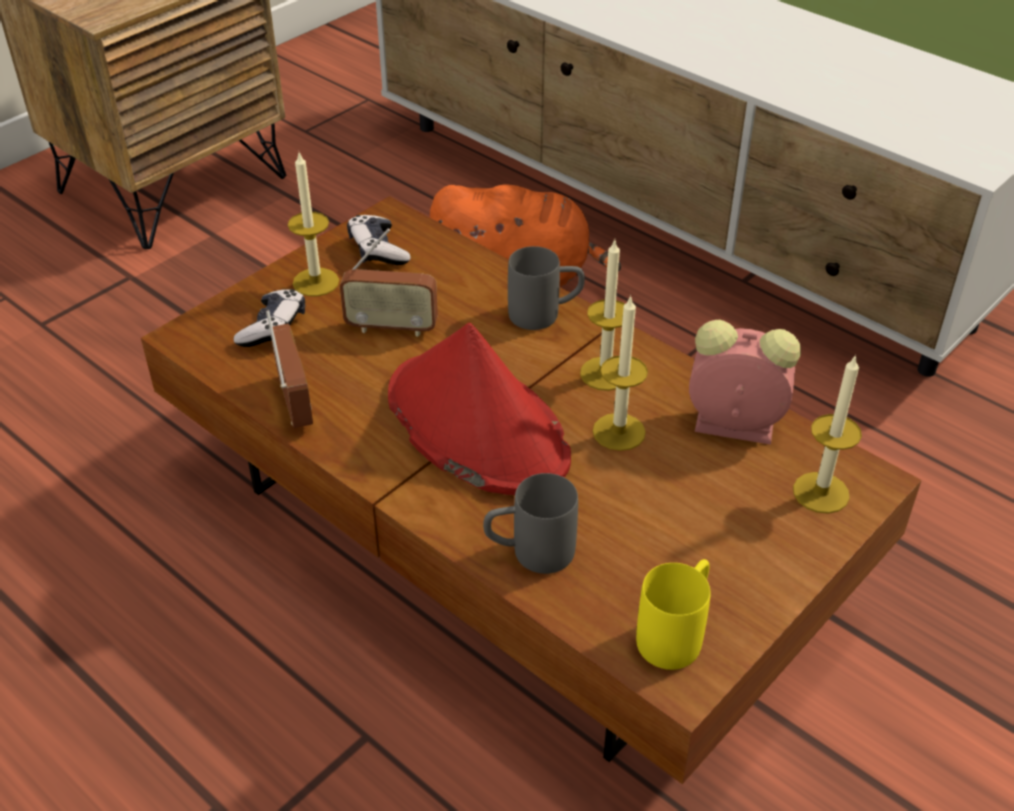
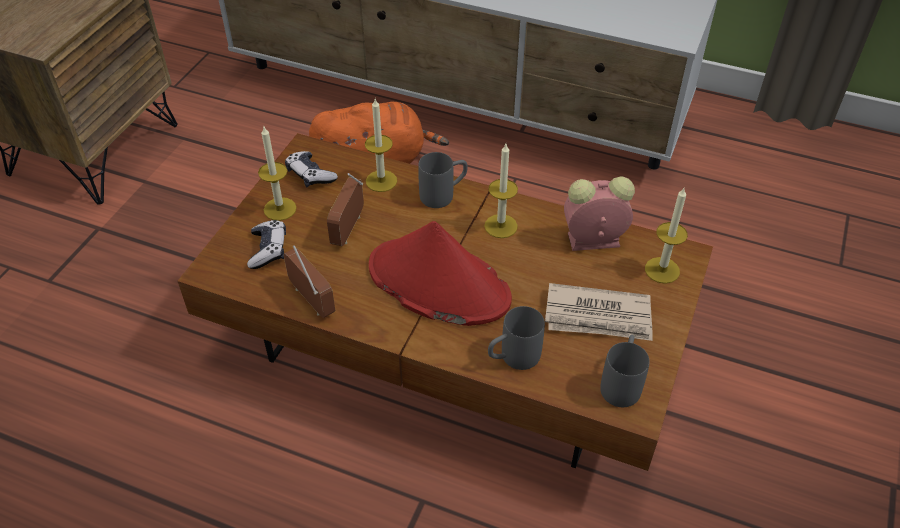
camera: 20 degrees left, 5 degrees up
radio [340,228,438,337] -> radio turned 120 degrees clockwise [327,173,364,246]
candle [592,295,648,451] -> candle moved to [365,99,397,192]
yellow mug [636,559,710,670] -> grey mug [600,335,650,407]
none -> newspaper [545,283,653,341]

